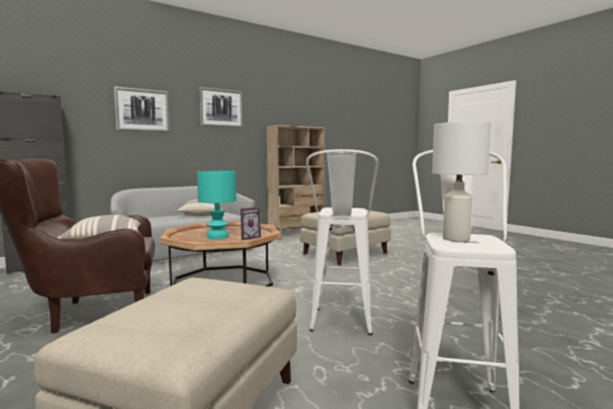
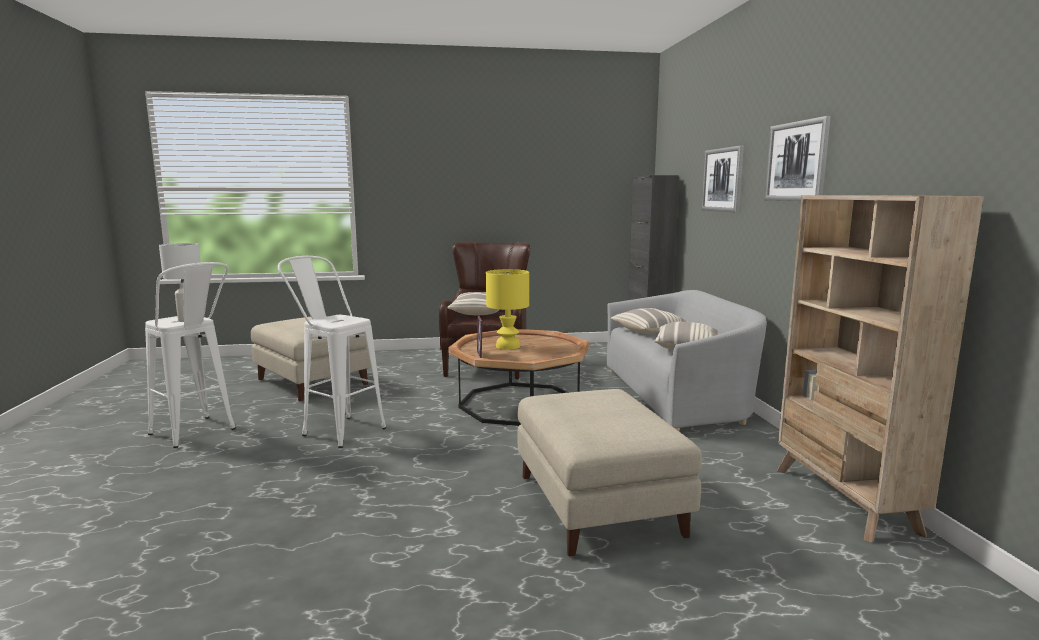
camera: 115 degrees right, 5 degrees up
turquoise table lamp [197,171,236,239] -> yellow table lamp [486,269,529,350]
none -> pillow [611,308,687,334]

